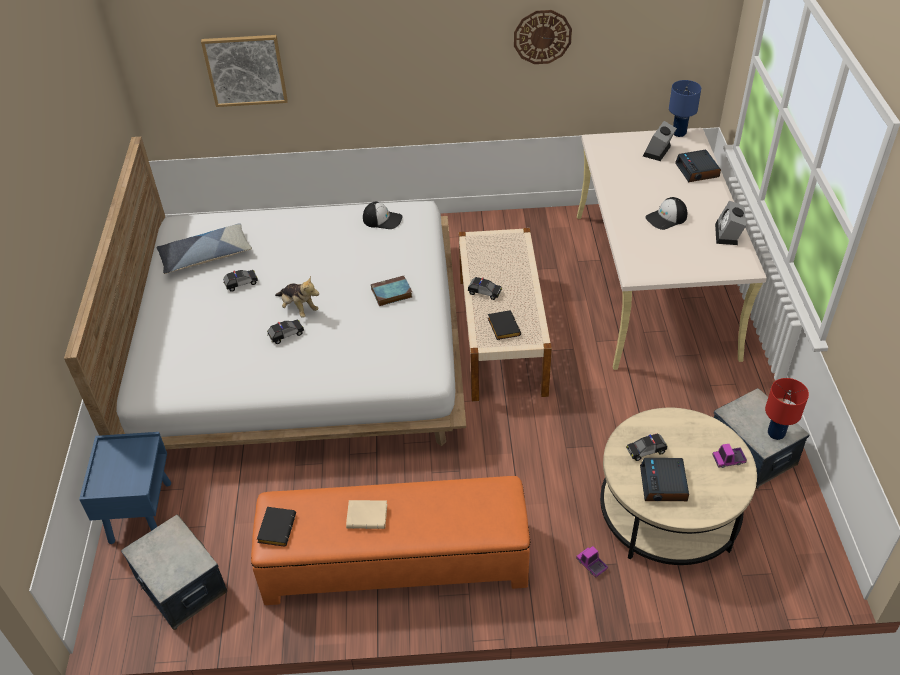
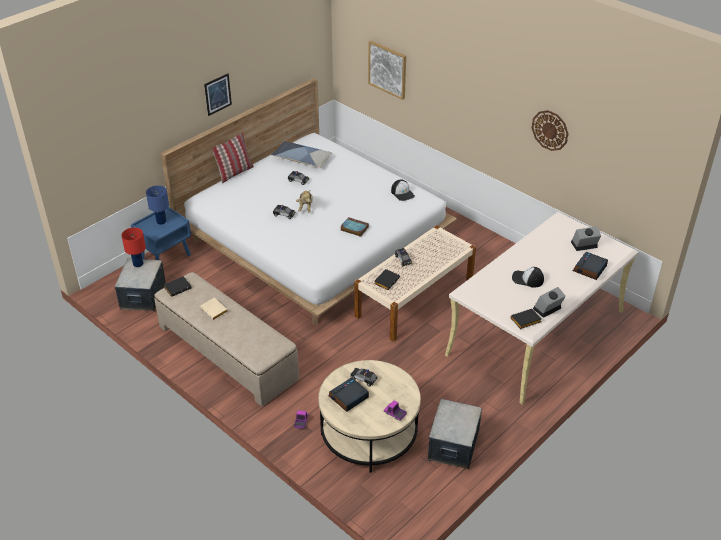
camera: 45 degrees right, 5 degrees down
orange bench [251,476,530,605] -> beige bench [154,272,299,406]
blue table lamp [669,80,701,137] -> blue table lamp moved to [146,185,169,225]
red table lamp [765,378,809,440] -> red table lamp moved to [121,228,146,267]
none -> picture [204,73,232,116]
none -> pillow [213,133,254,183]
none -> black book [511,309,541,329]

